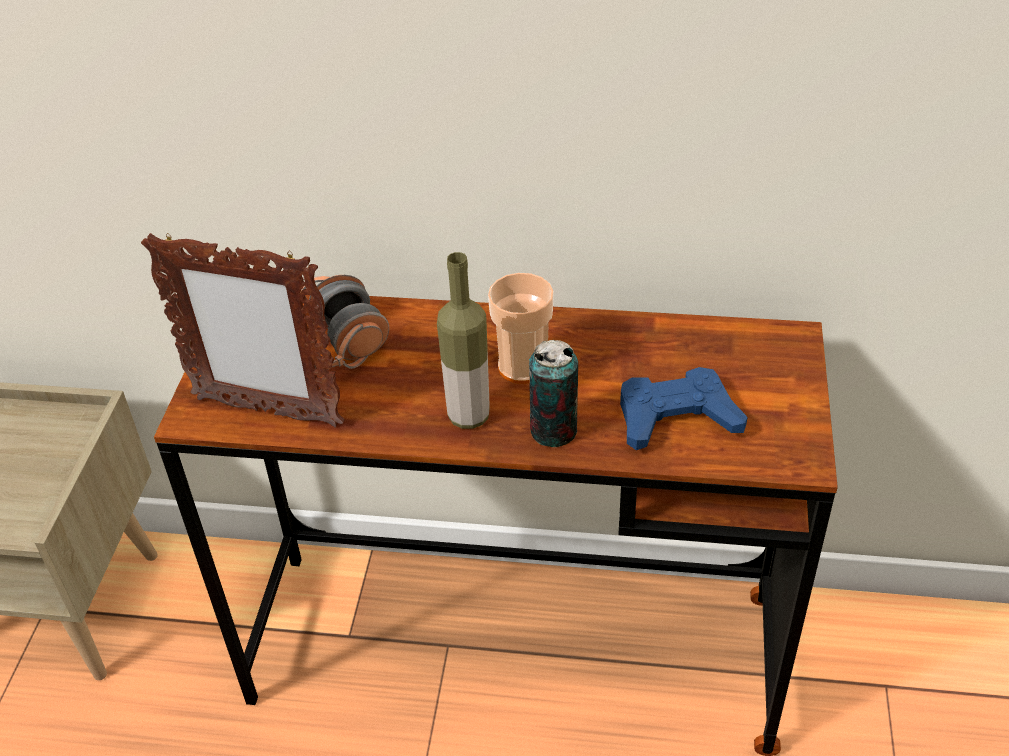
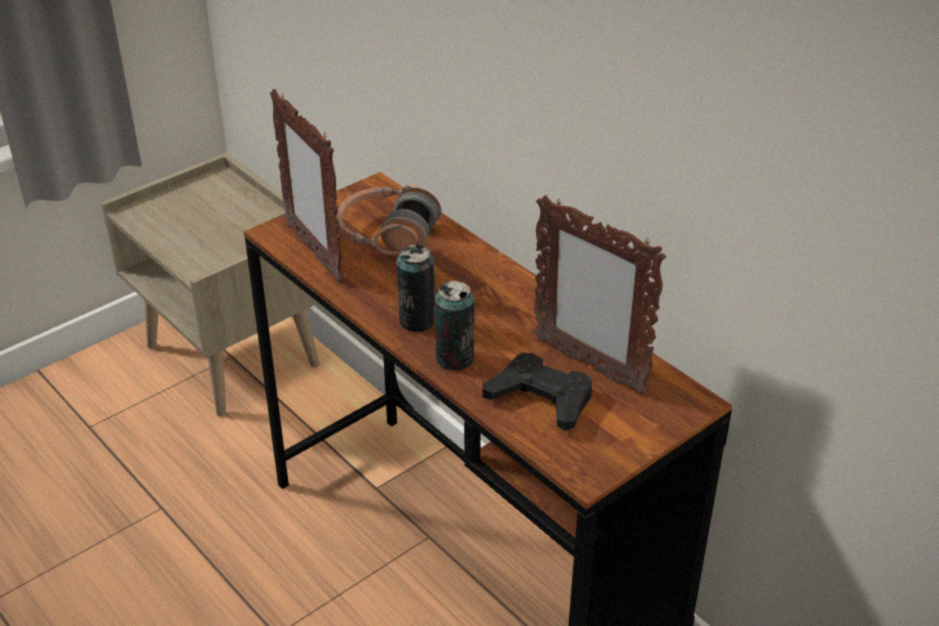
camera: 40 degrees right, 5 degrees down
bottle [437,252,490,429] -> can [396,245,435,332]
cup [488,273,554,384] -> none
blue game controller [620,367,748,450] -> black game controller [482,353,592,431]
none -> picture frame [534,195,666,396]

